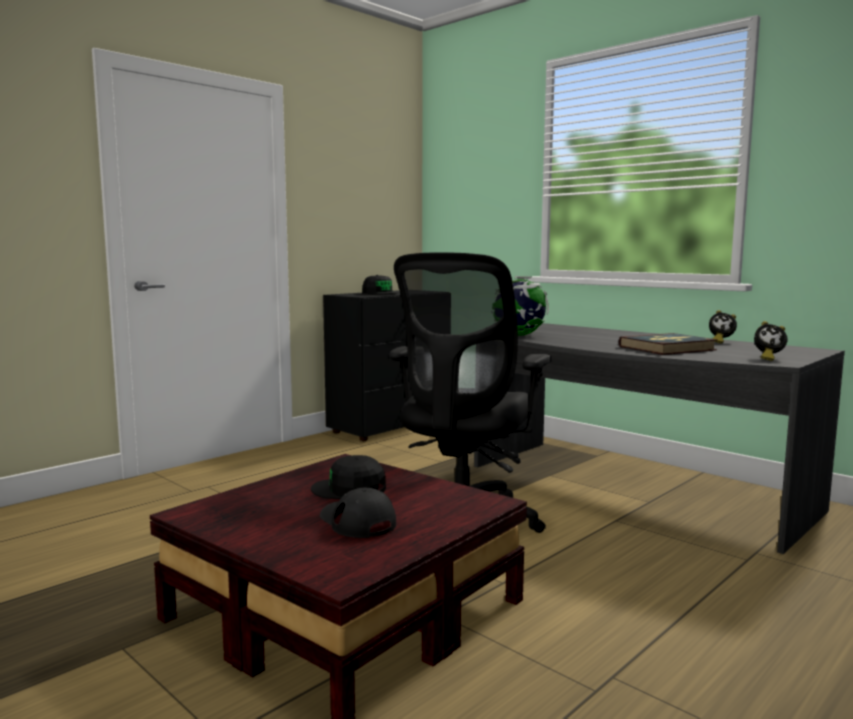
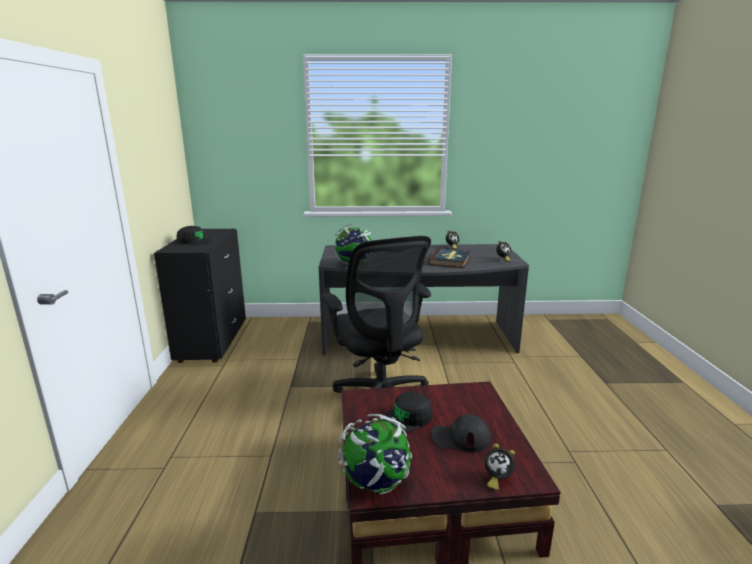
camera: 45 degrees left, 10 degrees up
none -> globe [338,414,412,495]
none -> alarm clock [484,443,515,490]

